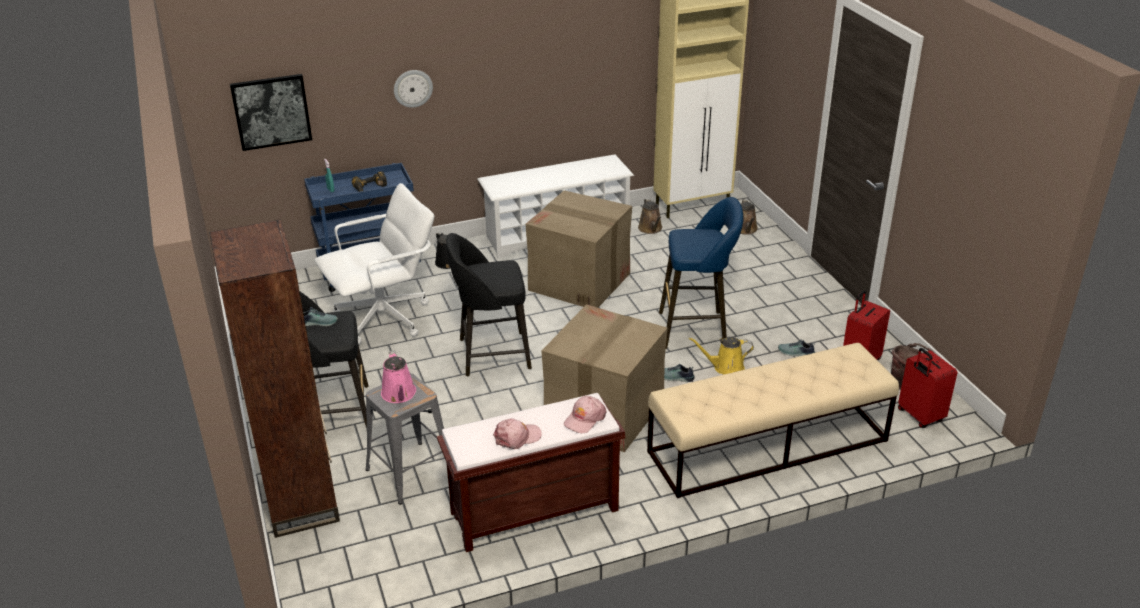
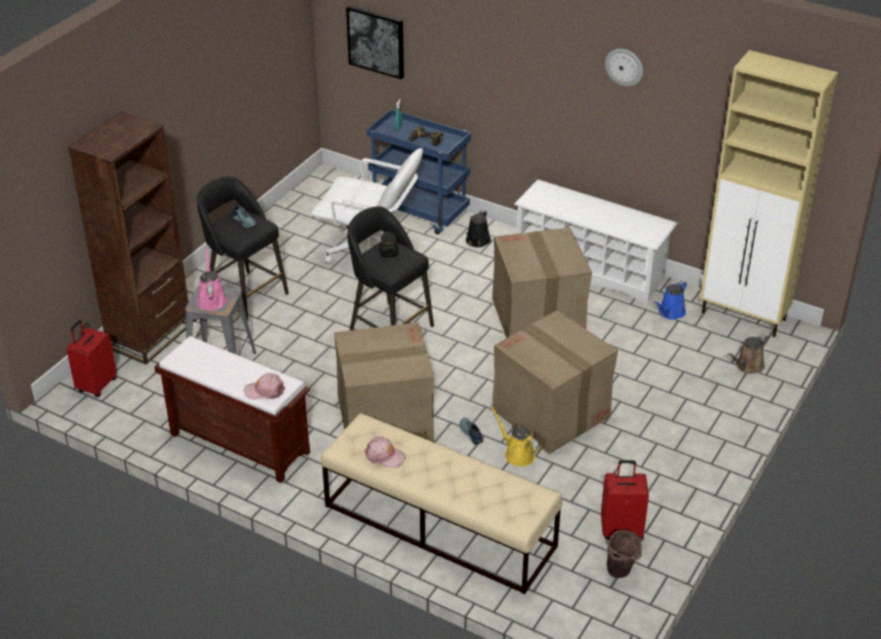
camera: 50 degrees right, 5 degrees up
pink watering can [381,350,416,403] -> pink watering can turned 135 degrees clockwise [197,247,227,311]
wall clock [394,70,433,108] -> wall clock moved to [605,49,643,87]
pink cap [493,418,542,449] -> pink cap moved to [365,436,406,468]
brown watering can [638,198,662,234] -> blue watering can [654,281,687,320]
blue stool [659,197,743,349] -> cardboard box [492,310,618,454]
shoe [778,339,815,356] -> none
red suitcase [898,348,957,428] -> red suitcase moved to [67,320,117,397]
none -> black jar [379,232,398,258]

